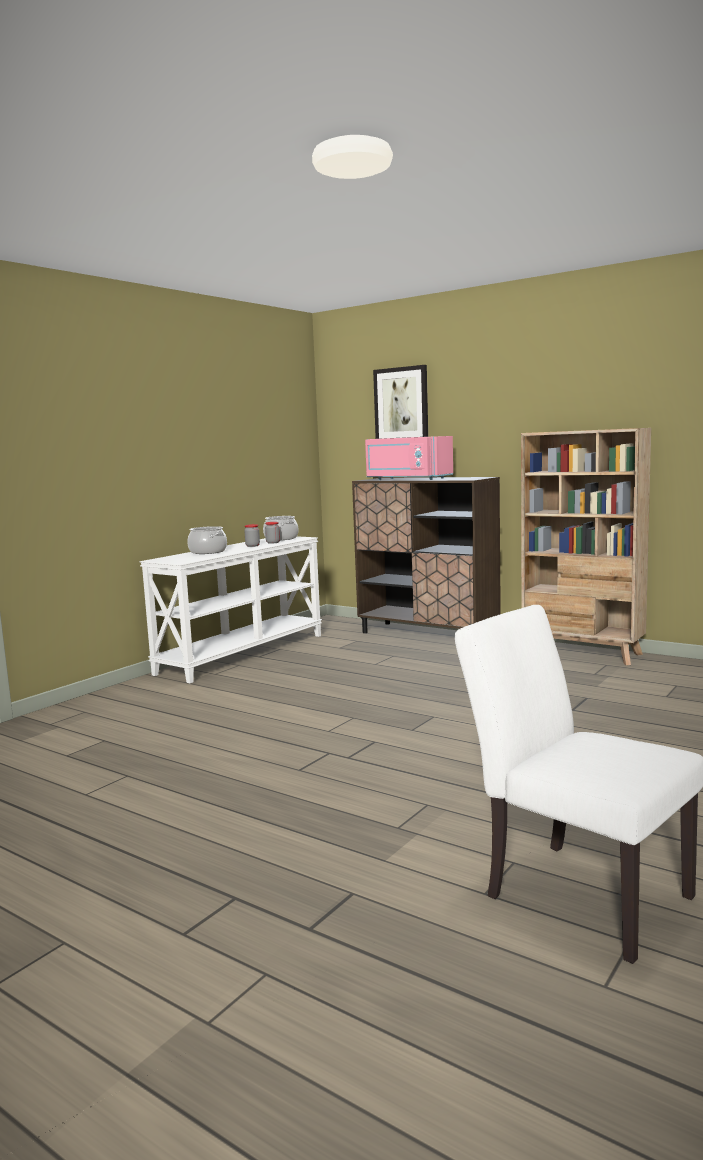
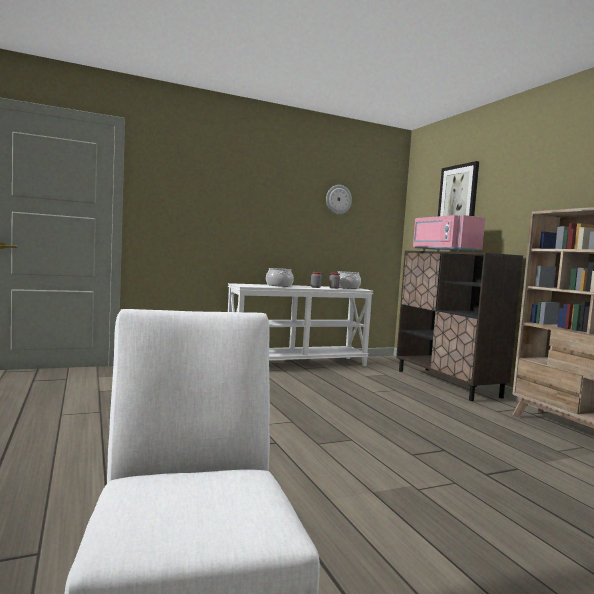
camera: 30 degrees right, 5 degrees down
none -> wall clock [326,185,352,214]

